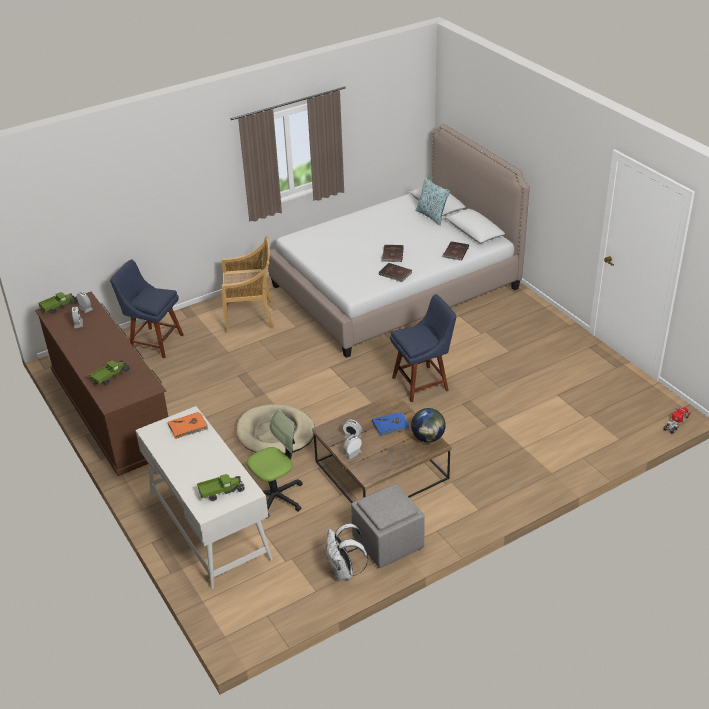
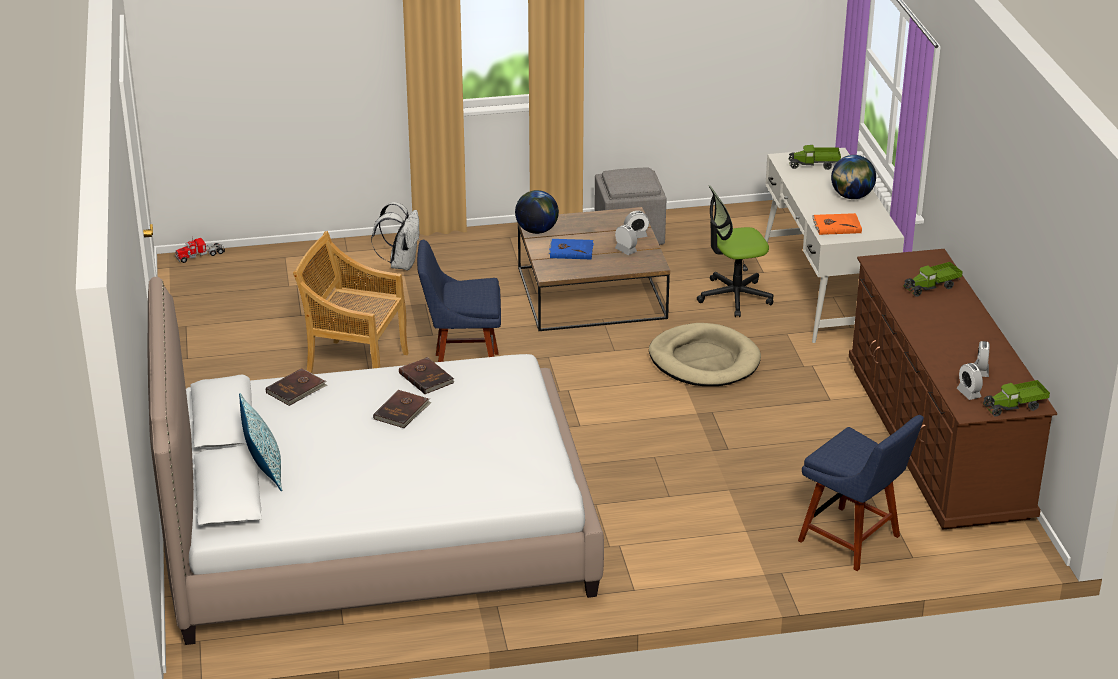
camera: 160 degrees left, 5 degrees down
beige chair [222,236,274,333] -> beige chair moved to [293,231,409,373]
white backpack [326,523,368,581] -> white backpack moved to [371,202,420,271]
none -> globe [831,155,876,199]

